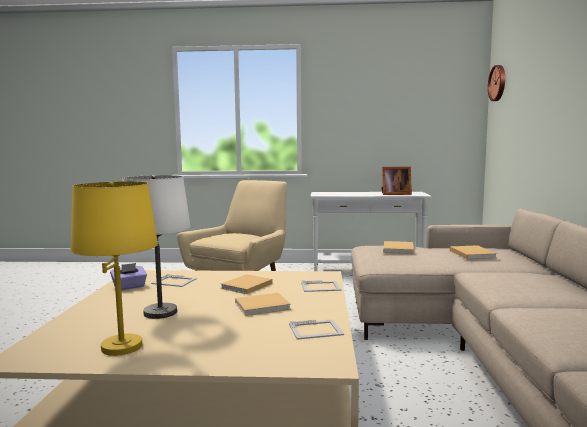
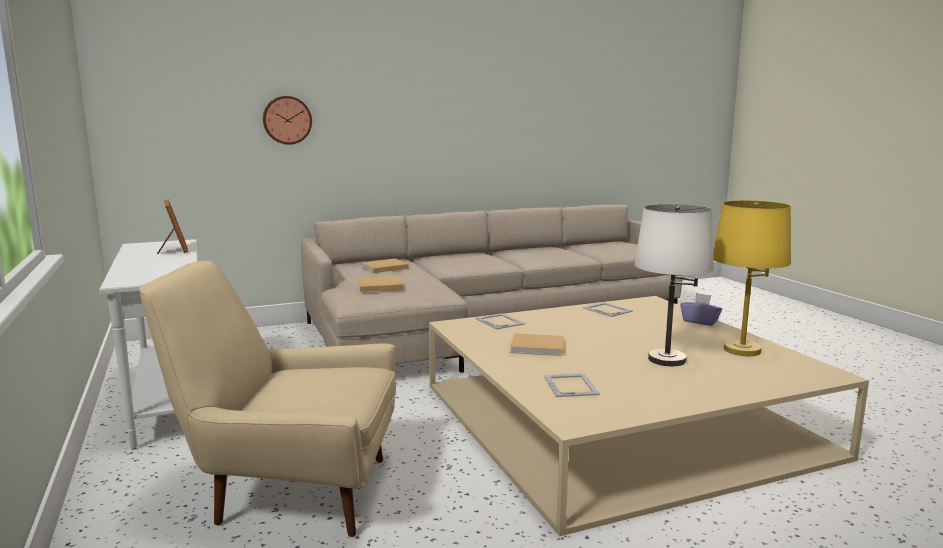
camera: 115 degrees left, 5 degrees up
purple tissue box [110,263,147,290] -> purple tissue box moved to [681,293,722,326]
beige book [235,293,291,316] -> none
wall clock [488,65,505,101] -> wall clock moved to [263,96,312,145]

